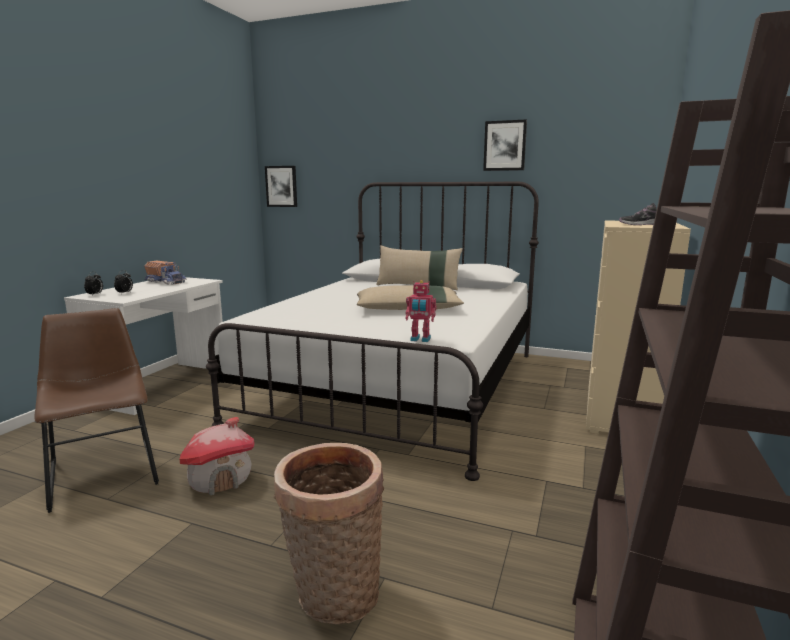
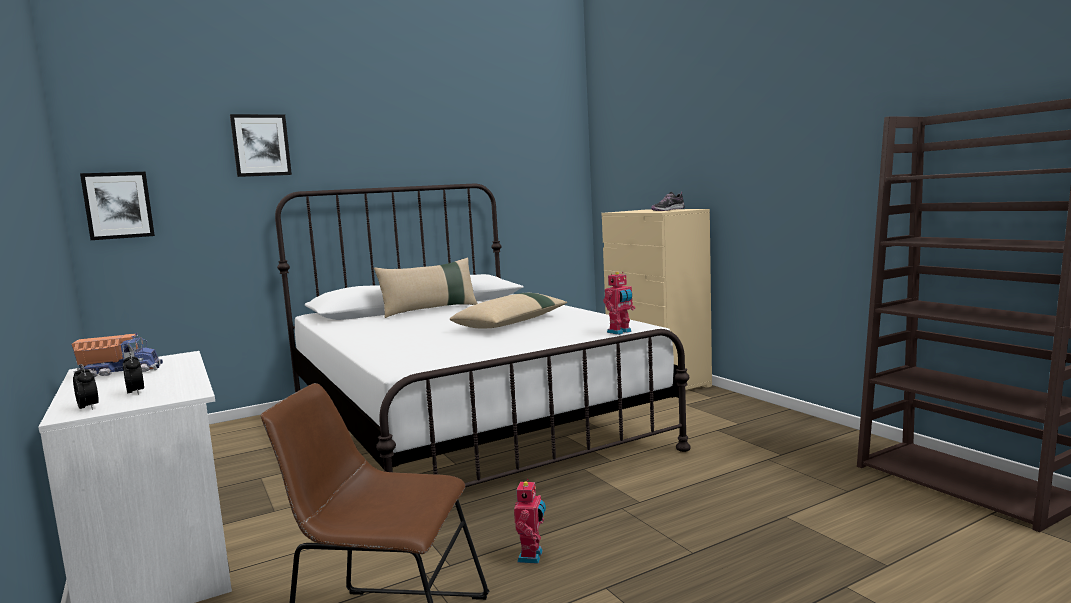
camera: 50 degrees left, 5 degrees down
toy house [180,417,255,495] -> toy robot [514,479,546,564]
basket [274,443,384,624] -> none
picture [483,119,527,171] -> picture moved to [230,114,292,177]

